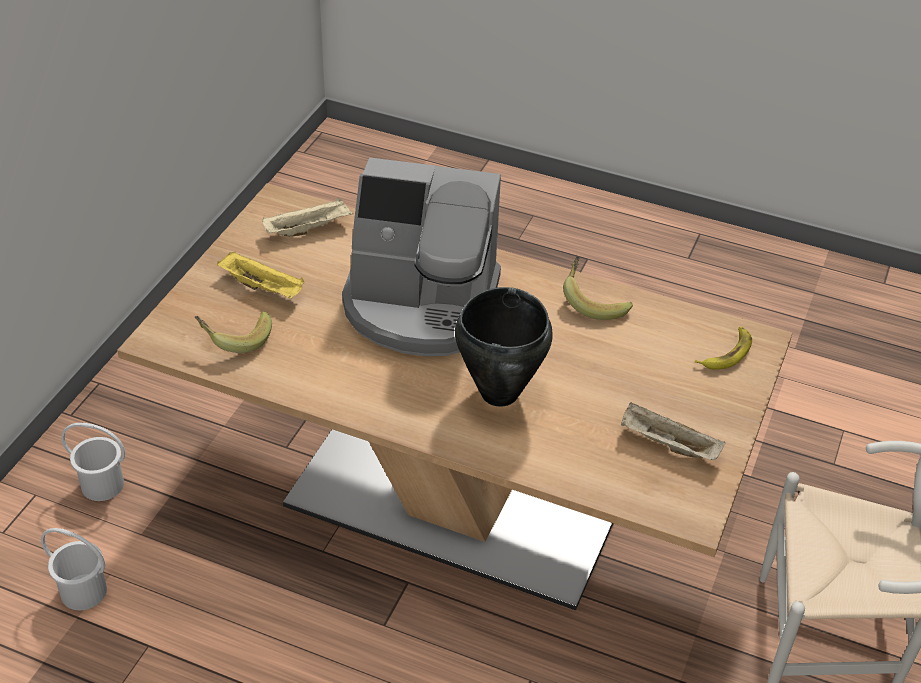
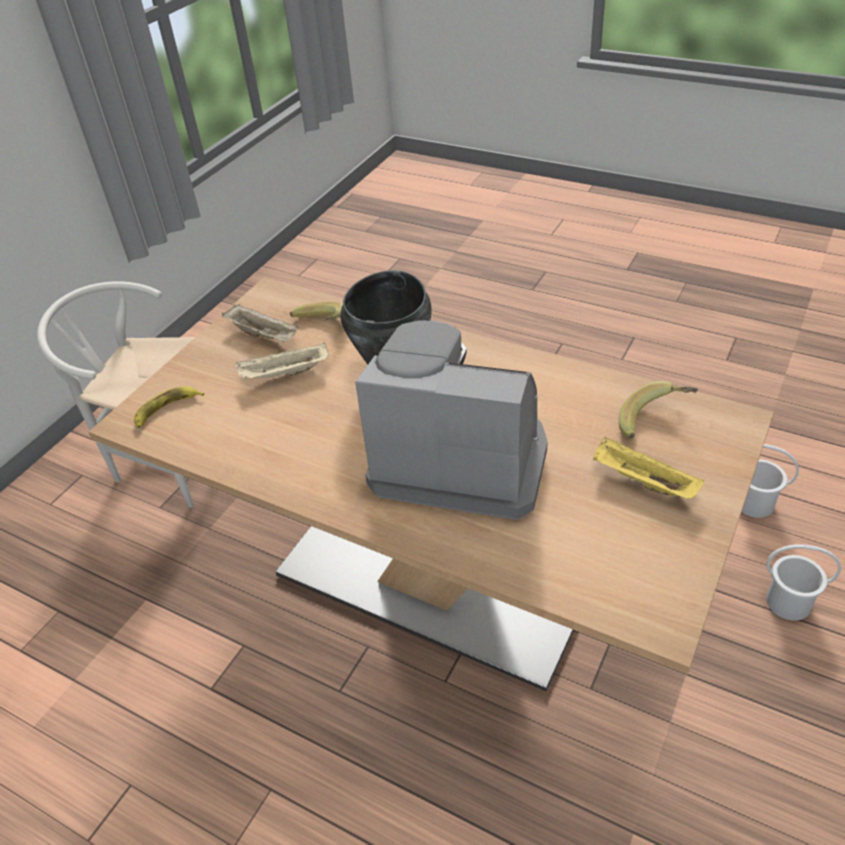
camera: 170 degrees left, 0 degrees up
beige tray [262,197,353,236] -> beige tray moved to [236,342,329,380]
banana [563,256,633,320] -> banana moved to [290,302,343,320]

